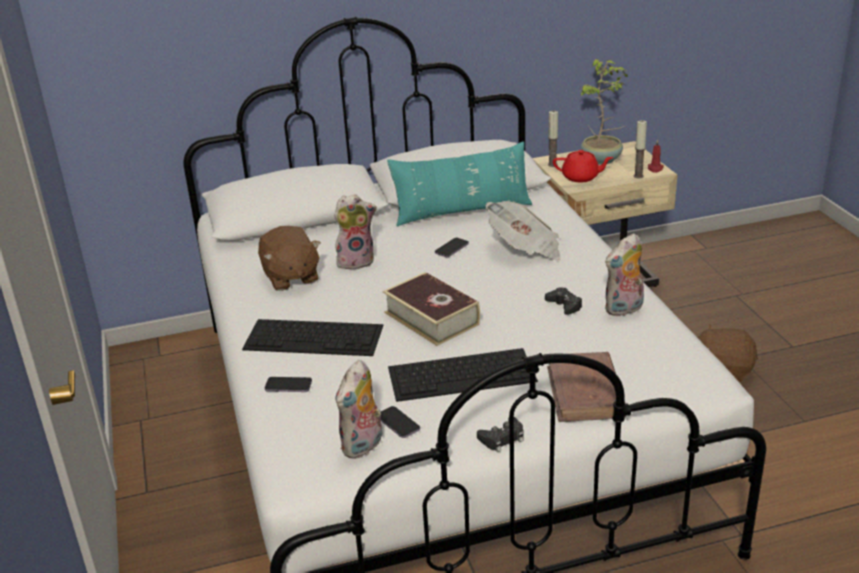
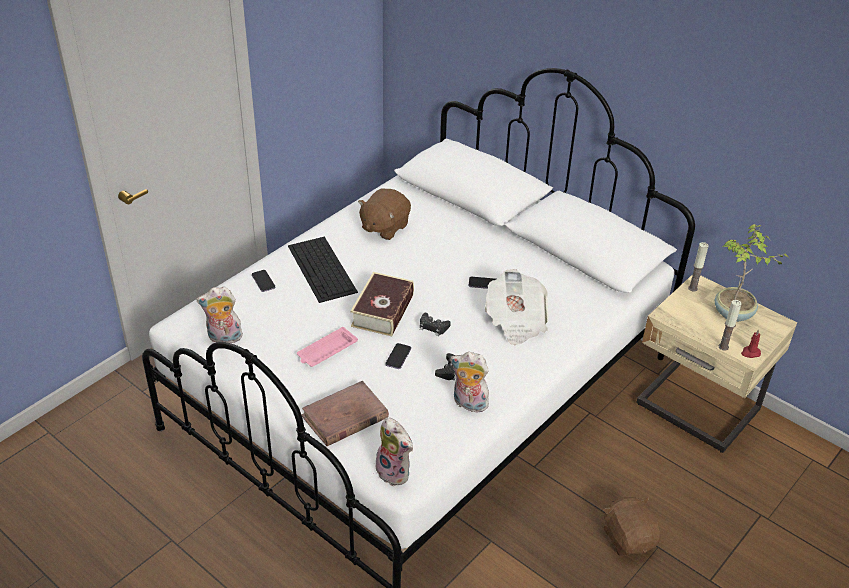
camera: 55 degrees right, 10 degrees up
plush toy [334,194,377,269] -> plush toy moved to [376,418,413,486]
phone [380,406,420,438] -> phone moved to [385,343,411,369]
turquoise pillow [387,141,532,226] -> none
keyboard [388,348,538,402] -> pink tray [297,327,358,367]
black game controller [477,417,524,452] -> black game controller moved to [420,313,451,336]
red teapot [553,150,613,183] -> none

